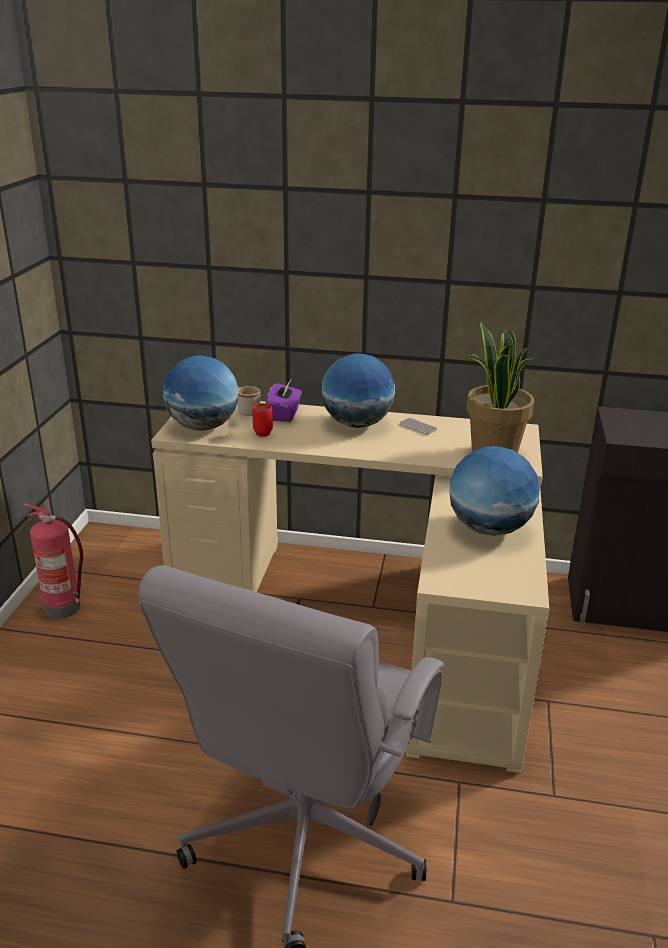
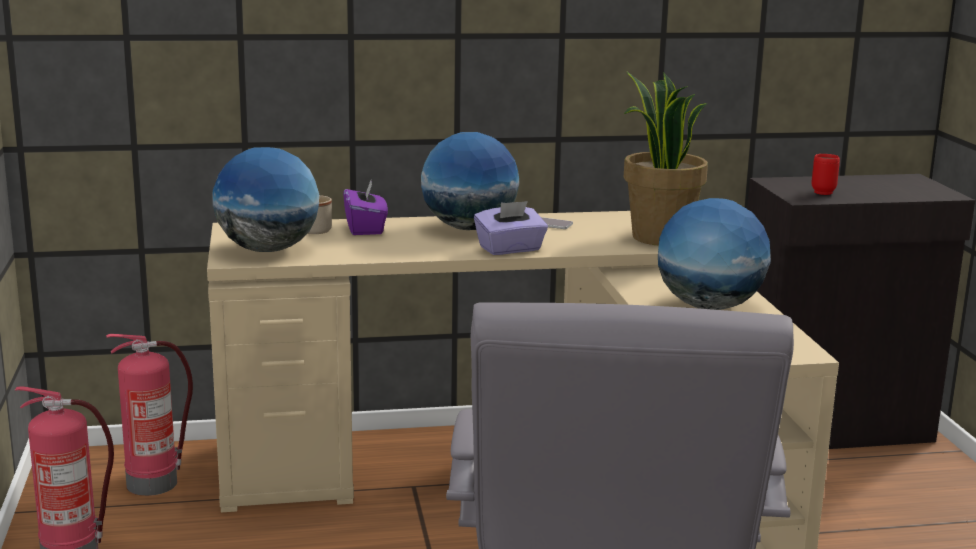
camera: 20 degrees left, 10 degrees down
red mug [252,403,273,437] -> red mug moved to [811,154,840,195]
none -> fire extinguisher [106,334,193,496]
none -> purple tissue box [474,201,548,255]

